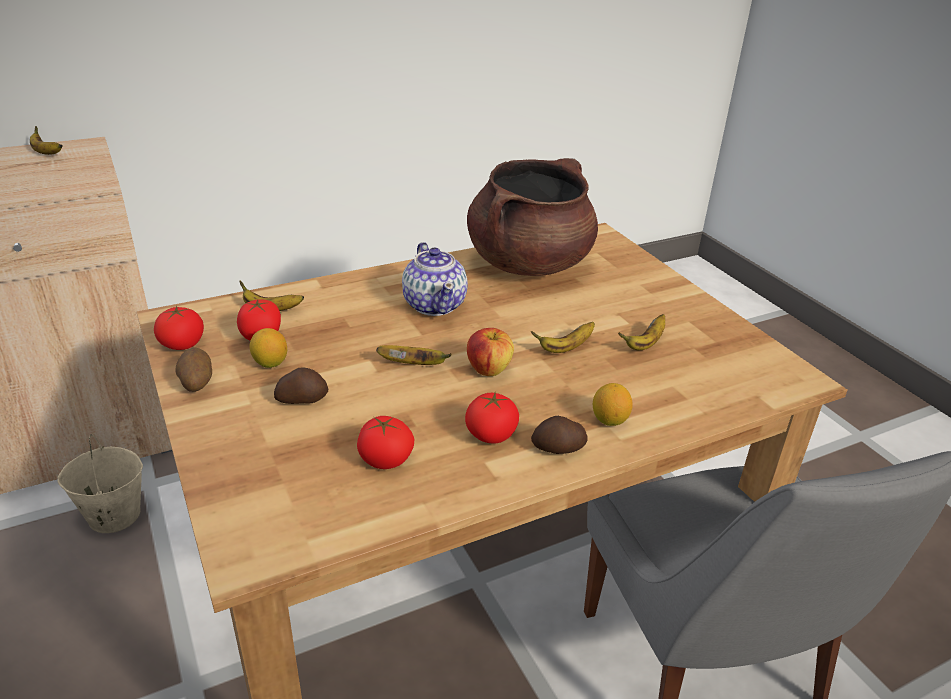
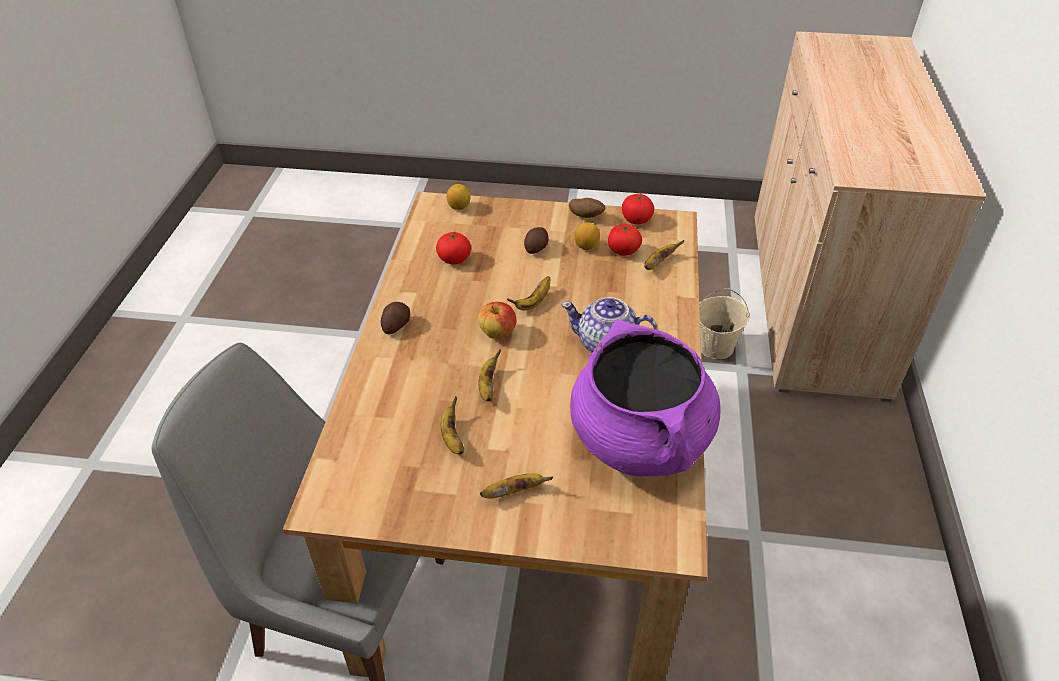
camera: 125 degrees right, 10 degrees up
banana [30,126,63,155] -> banana moved to [480,473,553,499]
tomato [465,393,519,443] -> none
brown cooking pot [467,158,598,276] -> purple cooking pot [570,320,721,476]
lemon [593,383,633,426] -> lemon moved to [447,184,471,210]

